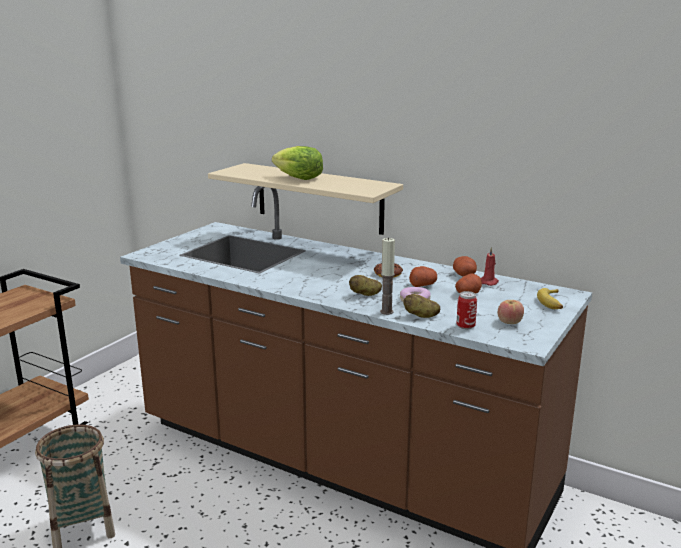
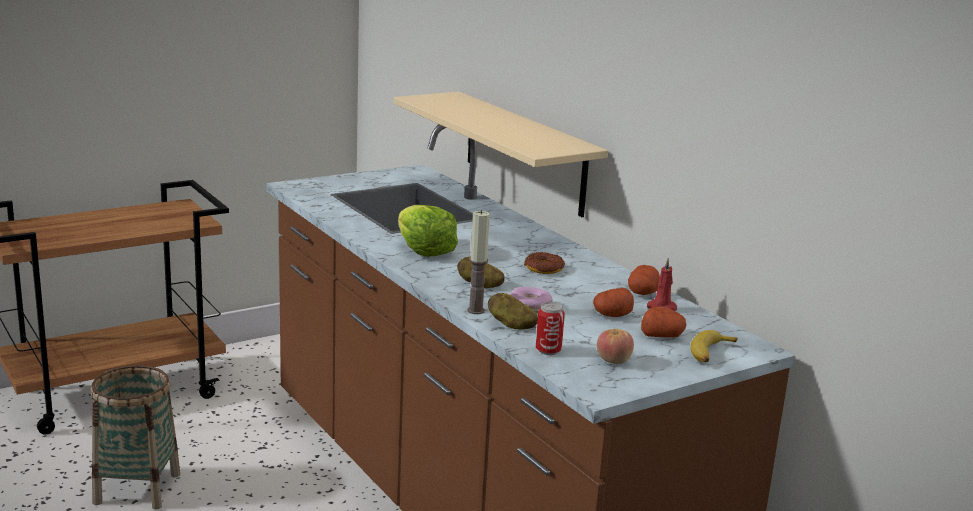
camera: 25 degrees right, 0 degrees up
lettuce [272,146,323,180] -> lettuce moved to [398,205,458,257]
potato [409,266,437,287] -> potato moved to [641,307,686,338]

